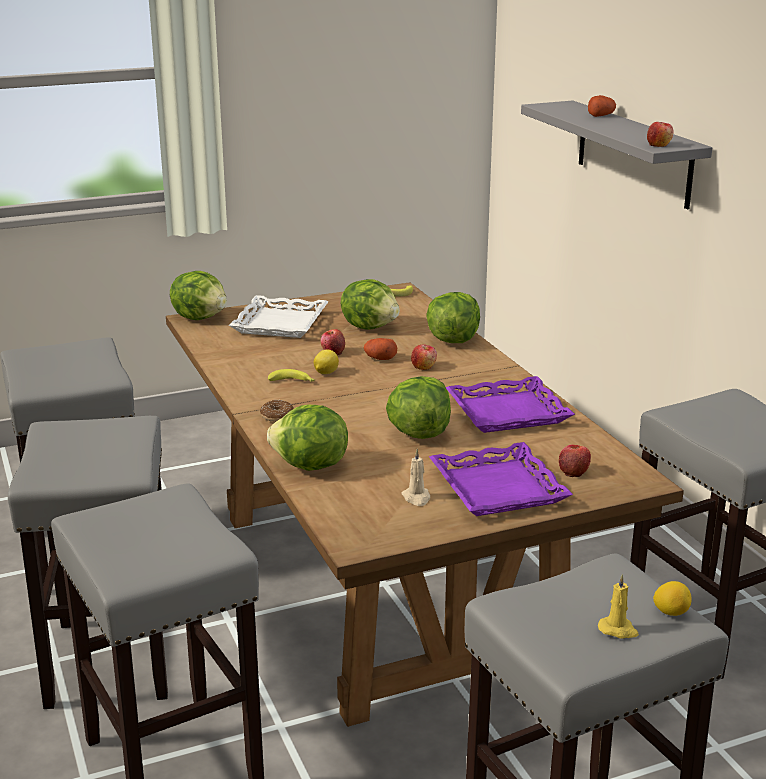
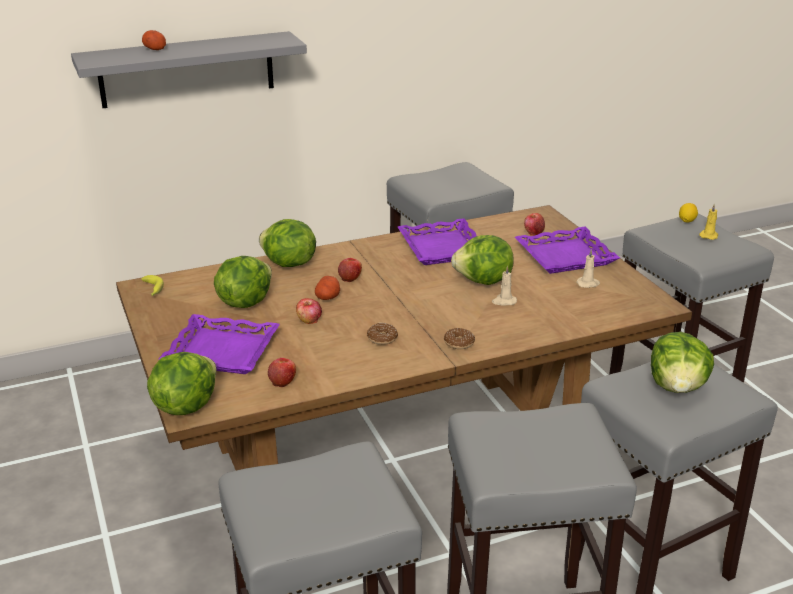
camera: 90 degrees left, 5 degrees up
white tray [229,295,329,338] -> purple tray [158,314,280,374]
lettuce [267,405,348,471] -> lettuce moved to [651,332,714,393]
banana [268,369,315,382] -> donut [367,323,398,345]
lemon [314,349,339,374] -> none
apple [647,122,674,147] -> apple moved to [268,358,296,387]
none -> beige candle [492,265,517,306]

